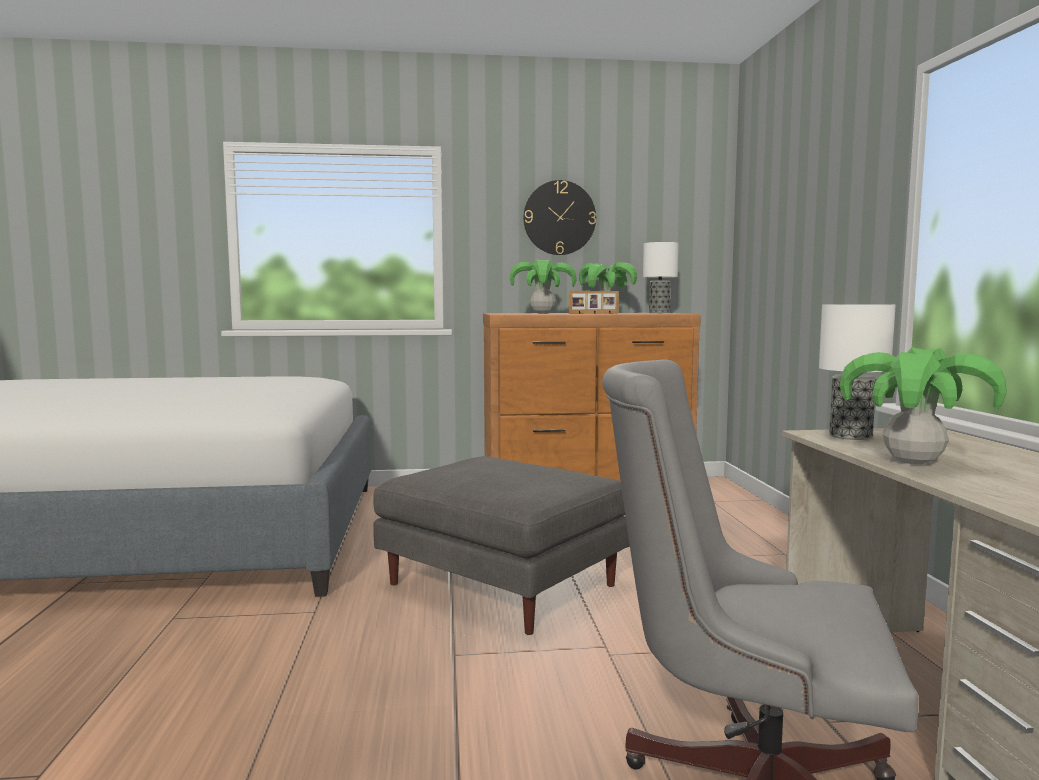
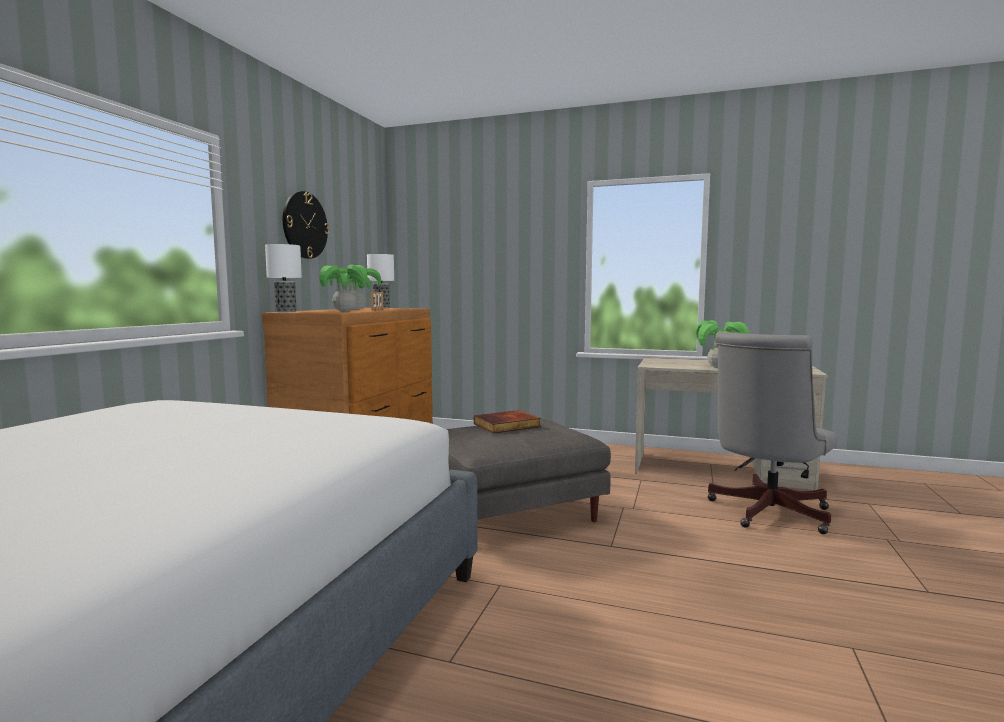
camera: 65 degrees left, 0 degrees up
table lamp [819,304,896,440] -> table lamp moved to [265,244,302,312]
none -> book [474,410,541,433]

